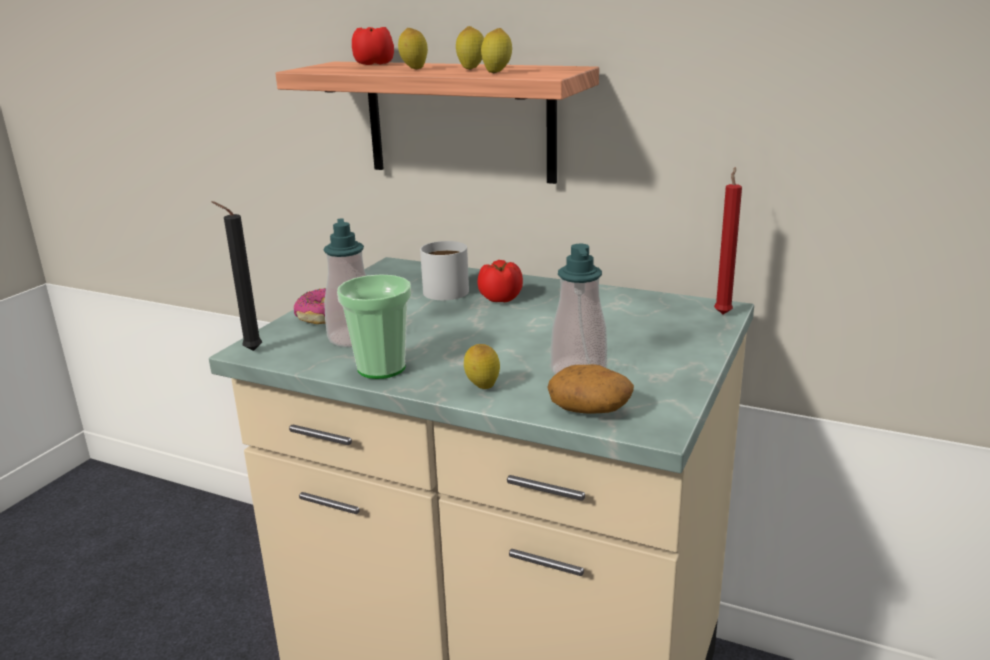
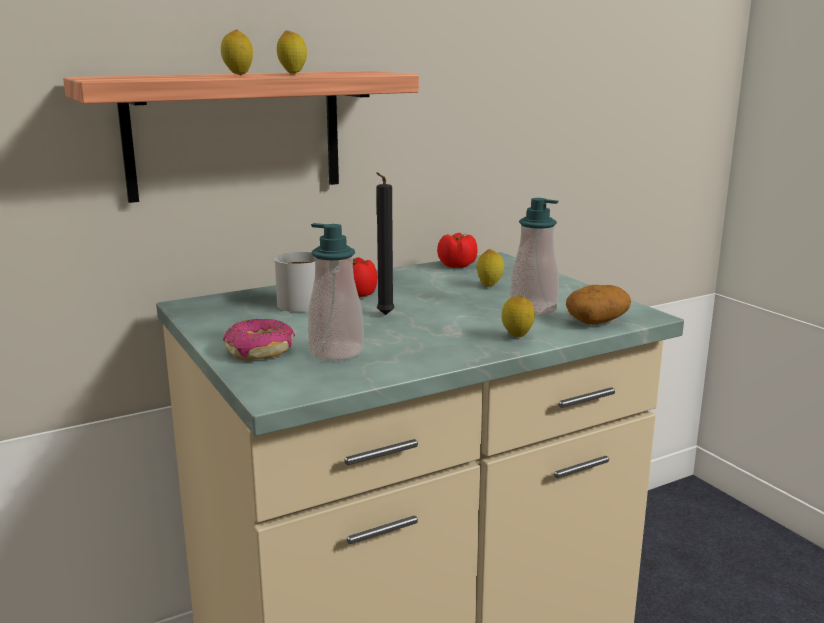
camera: 55 degrees left, 5 degrees down
black candle [212,201,262,351] -> black candle moved to [376,172,395,315]
cup [337,274,411,379] -> none
tomato [352,27,394,65] -> tomato moved to [437,233,478,268]
lemon [481,28,512,73] -> lemon moved to [477,249,504,287]
red candle [714,167,742,314] -> none

